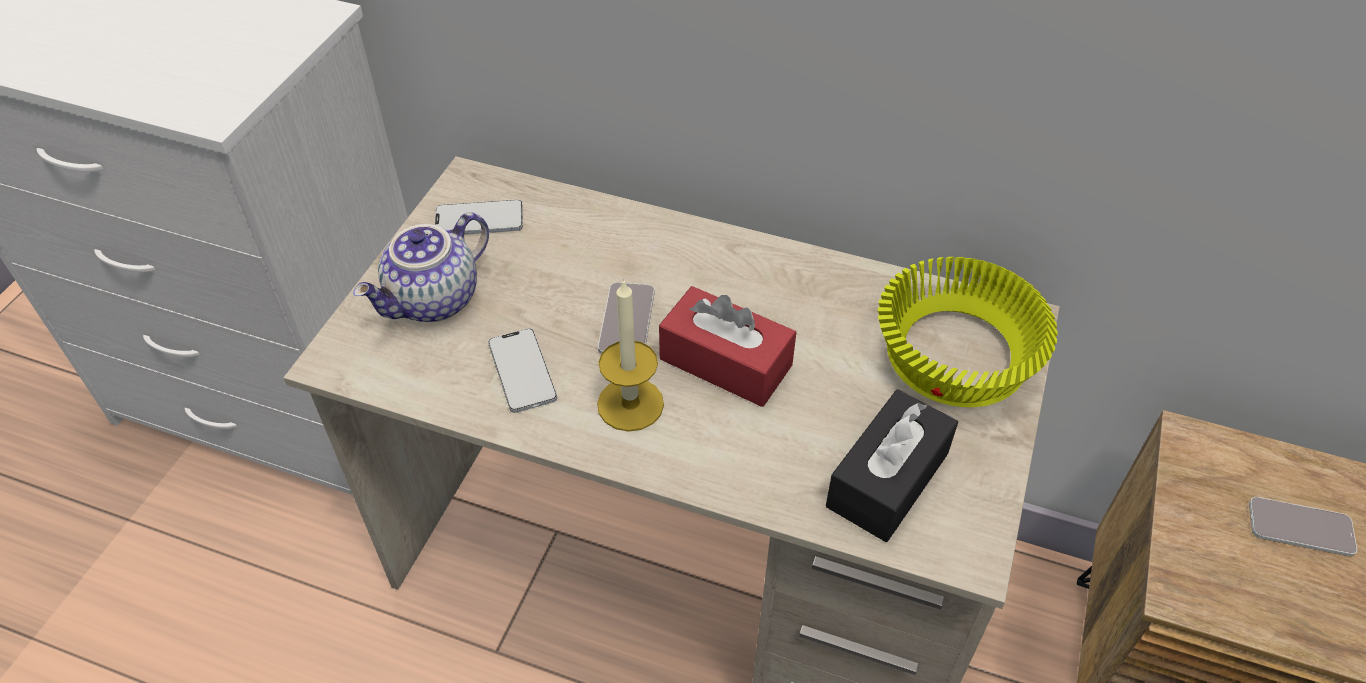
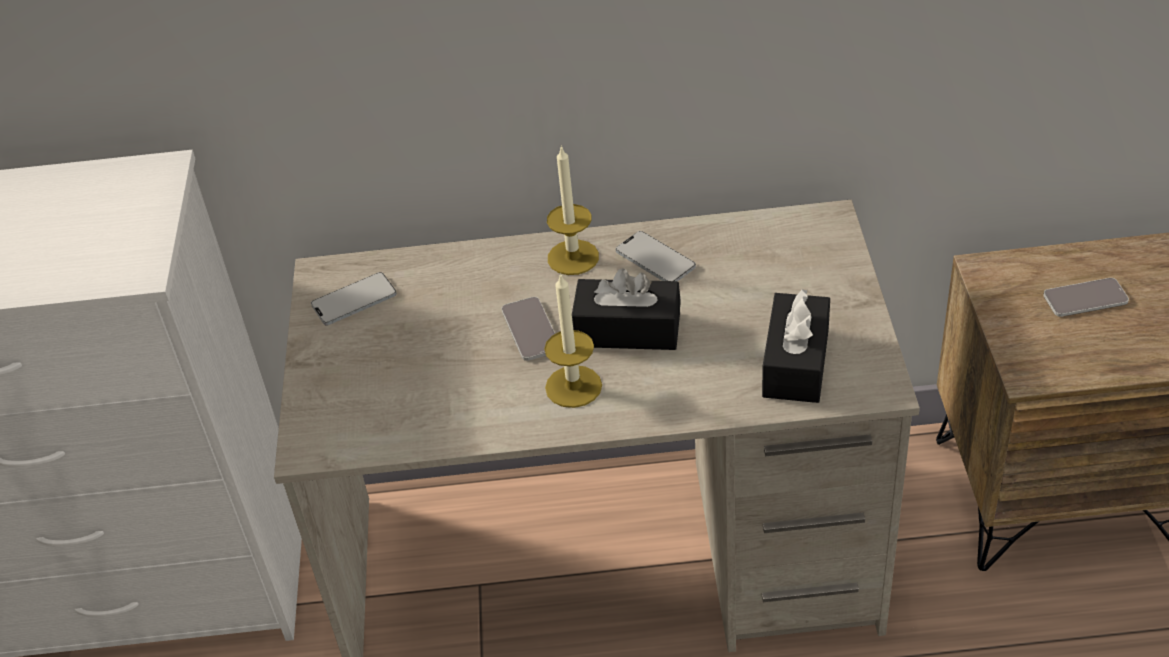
camera: 20 degrees left, 5 degrees down
teapot [353,212,489,322] -> none
phone [488,328,557,413] -> phone moved to [616,231,696,281]
red tissue box [659,286,796,407] -> black tissue box [572,268,681,350]
yellow bowl [878,257,1058,407] -> none
none -> candle [547,145,599,275]

